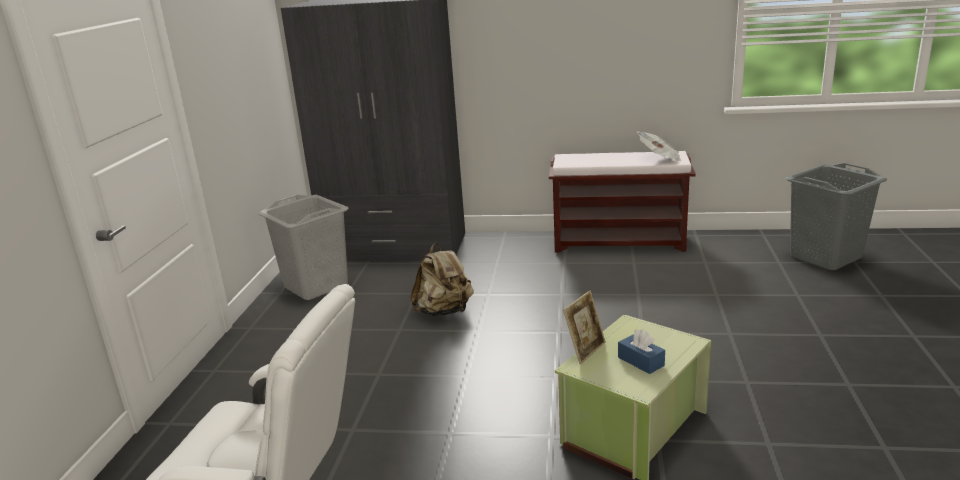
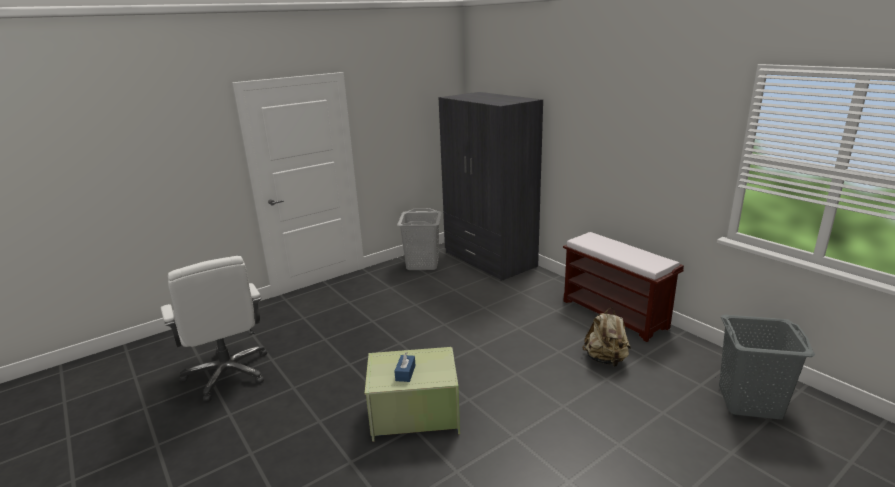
camera: 45 degrees right, 0 degrees up
beige backpack [411,243,474,316] -> beige backpack moved to [582,308,631,367]
picture frame [563,291,606,364] -> none
newspaper [637,132,682,162] -> none

